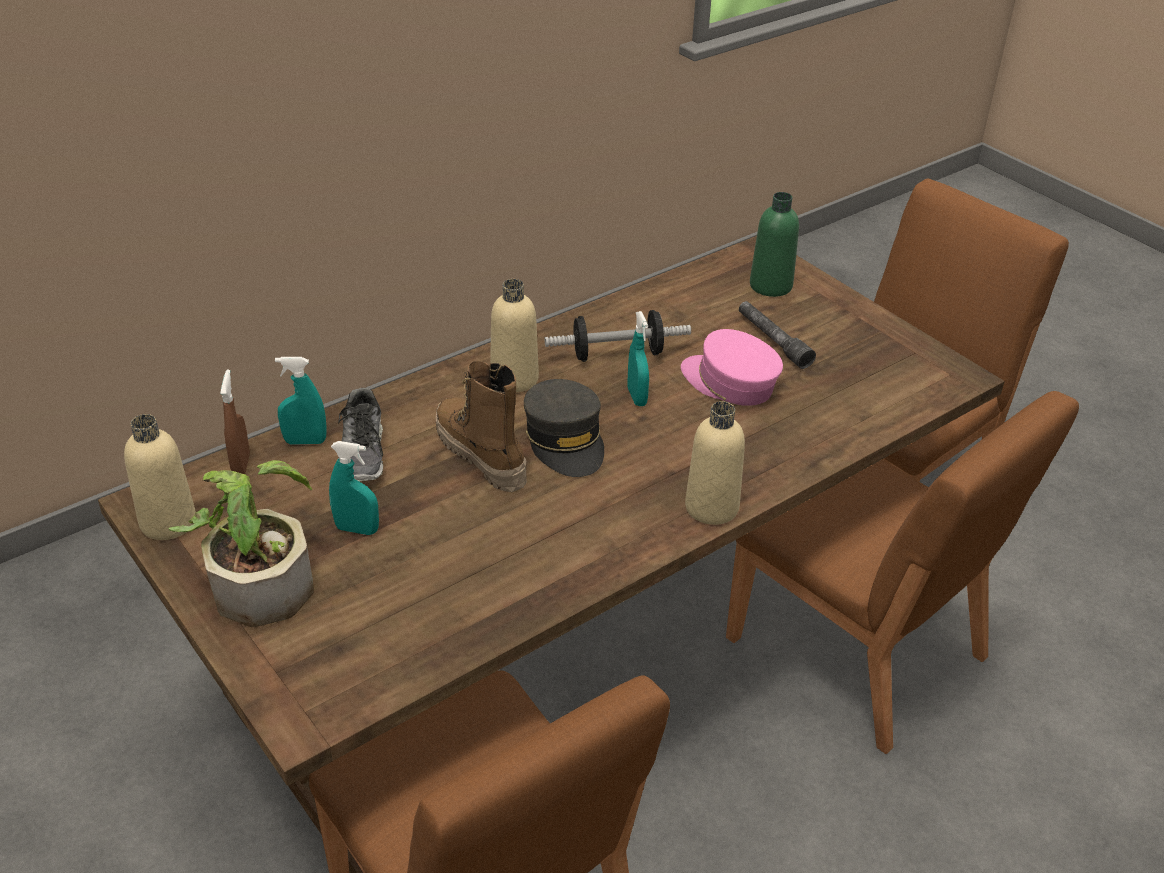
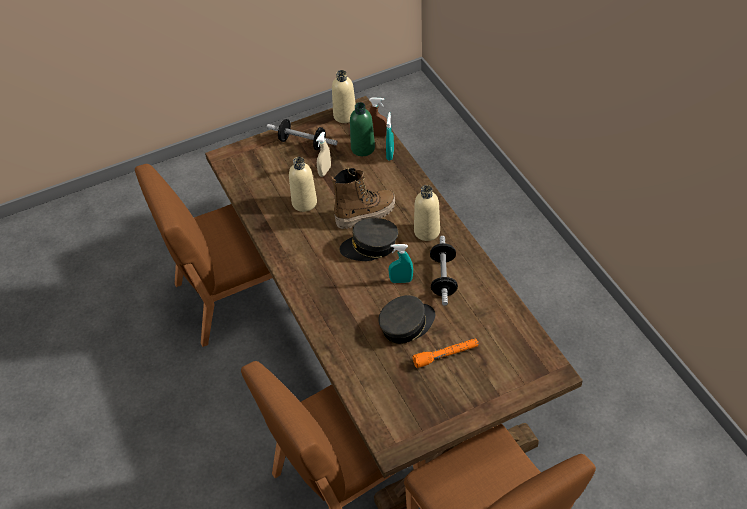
camera: 105 degrees right, 10 degrees up
potted plant [168,460,314,627] -> dumbbell [267,119,337,150]
turquoise spray bottle [329,441,379,535] -> beige spray bottle [316,132,331,177]
shoe [338,388,383,481] -> none
pink cap [681,329,783,406] -> grey cap [378,295,435,344]
beige bottle [685,401,745,525] -> beige bottle moved to [289,157,317,212]
grey flashlight [739,301,816,369] -> orange flashlight [412,338,479,368]
green bottle [750,192,799,297] -> green bottle moved to [350,102,375,156]

